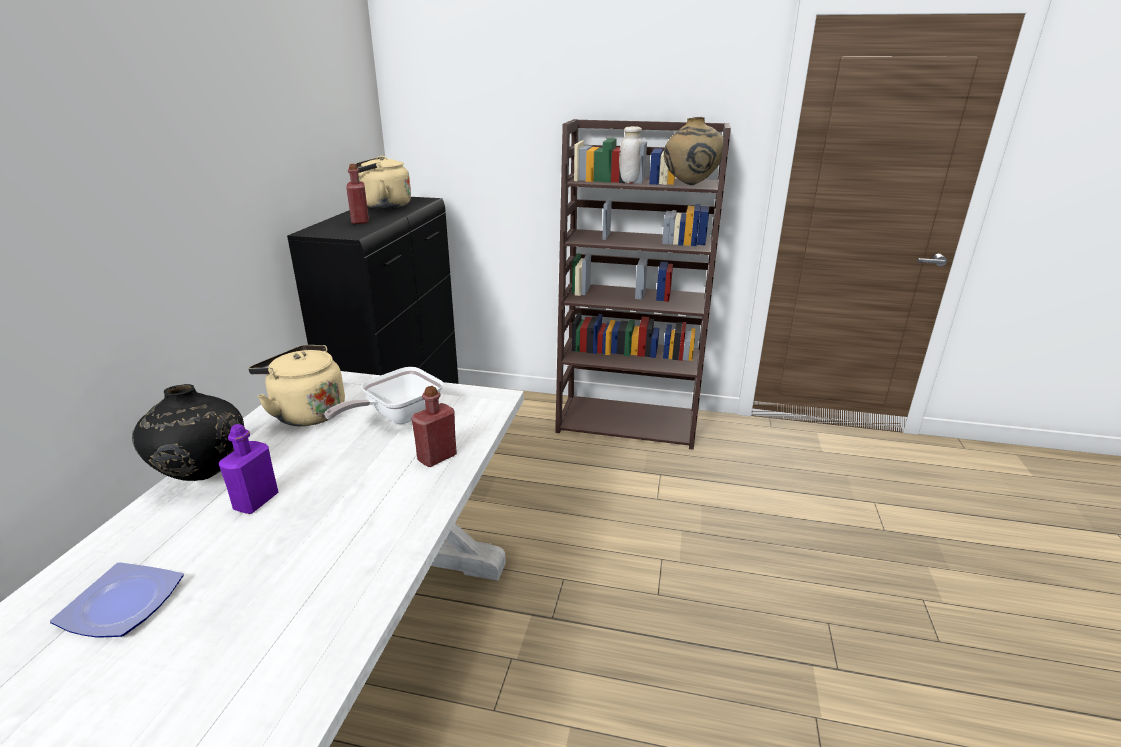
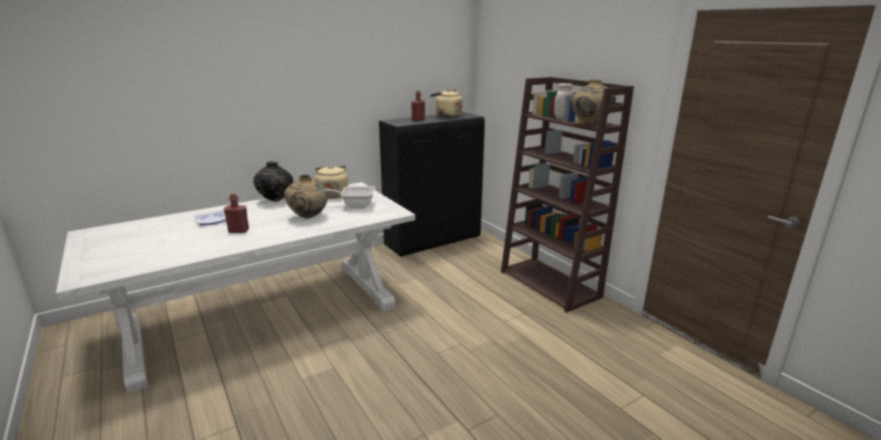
camera: 45 degrees right, 5 degrees down
purple bottle [219,424,278,514] -> none
red bottle [411,386,457,467] -> red bottle moved to [224,194,249,233]
none -> beige vase [284,174,328,219]

